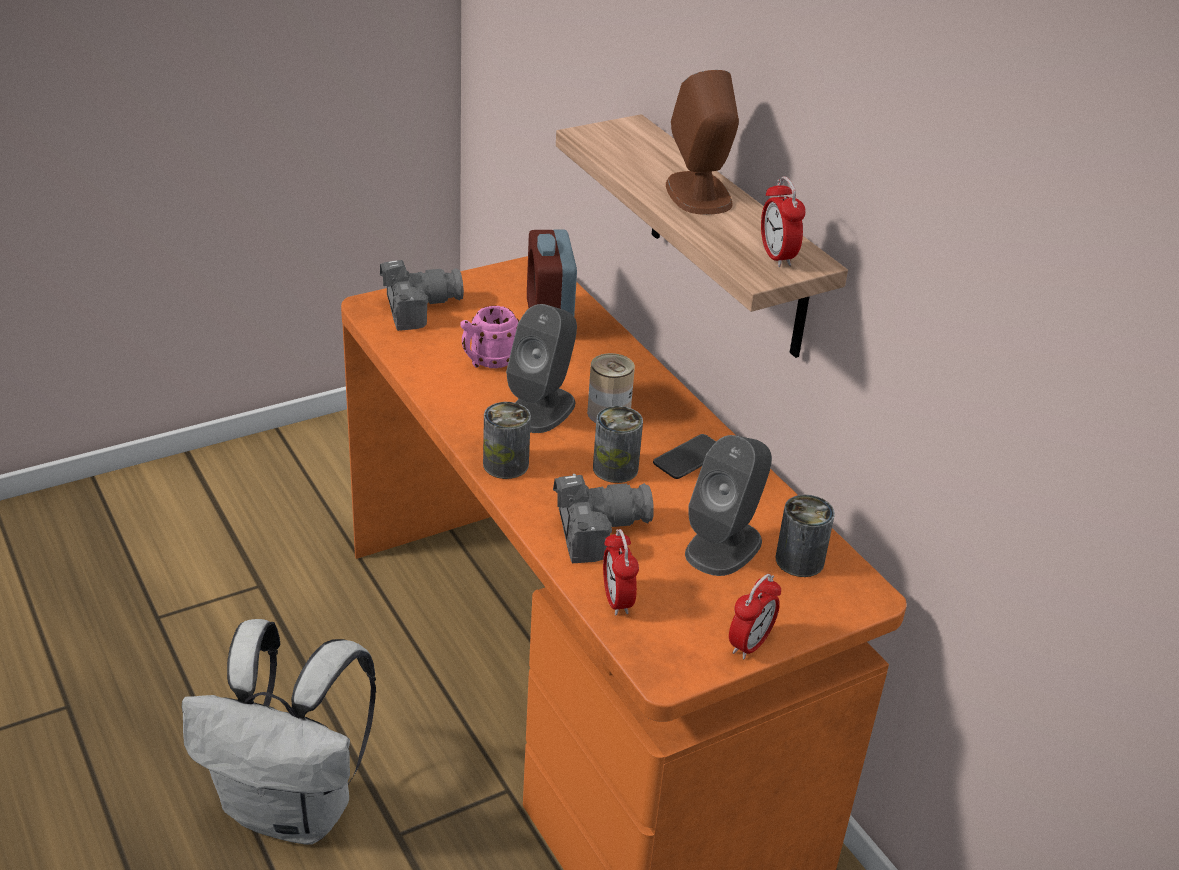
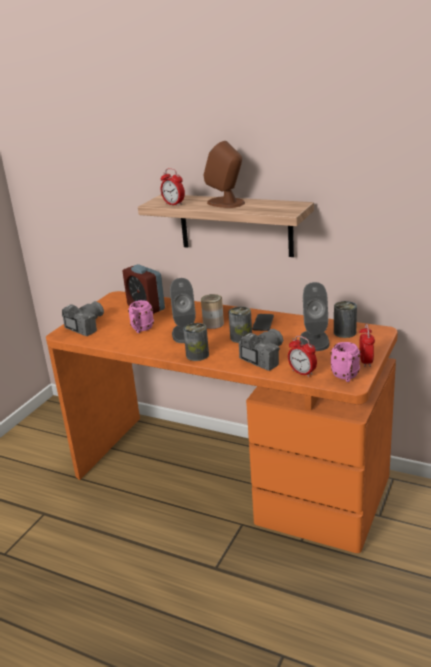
camera: 30 degrees left, 10 degrees down
white backpack [182,619,376,845] -> none
alarm clock [761,176,805,267] -> alarm clock moved to [161,168,185,206]
none -> pink mug [330,342,361,382]

